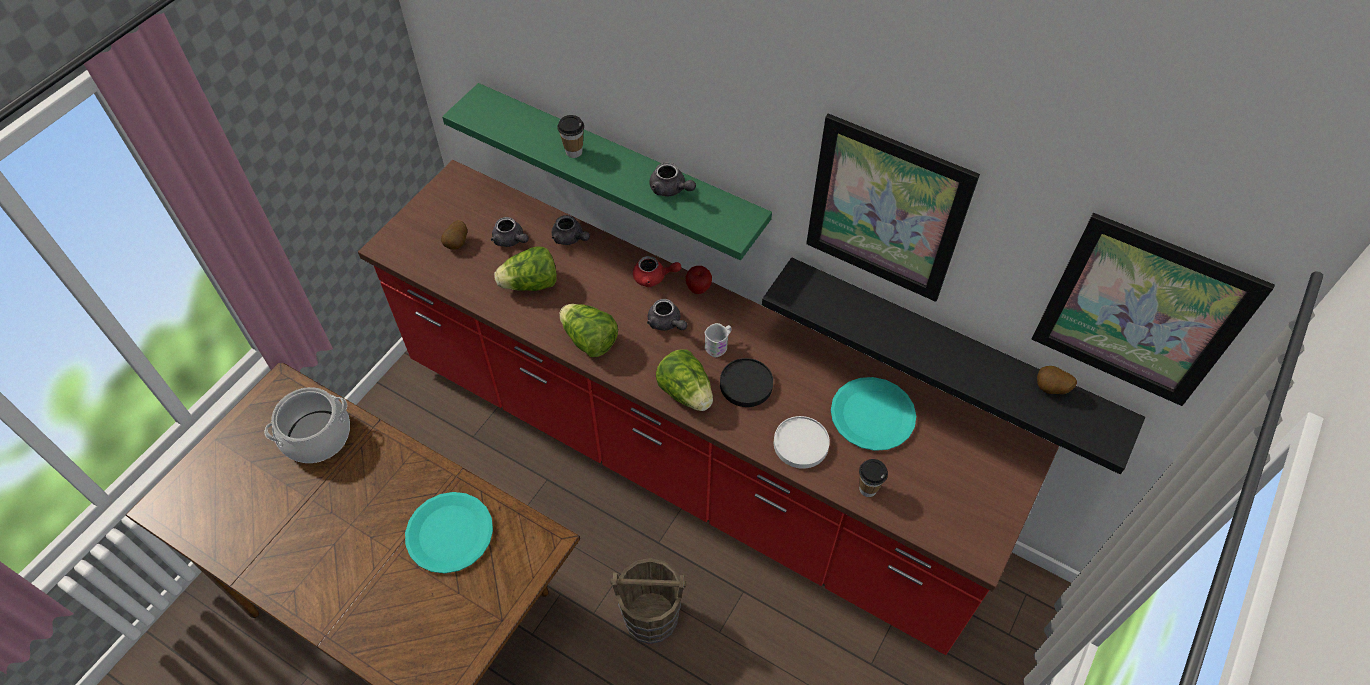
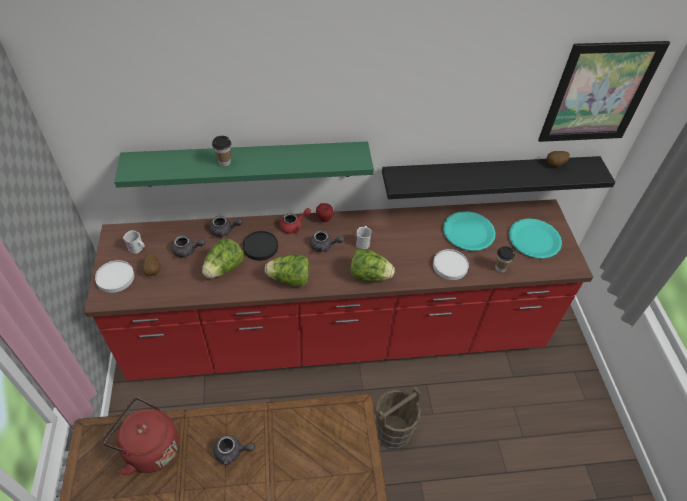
camera: 40 degrees left, 5 degrees down
cooking pot [264,387,350,463] -> red kettle [102,397,179,475]
turquoise plate [405,492,493,573] -> turquoise plate moved to [509,218,562,259]
grey teapot [650,162,696,197] -> grey teapot moved to [214,436,255,466]
black plate [720,358,773,407] -> black plate moved to [243,231,278,261]
picture [806,114,980,302] -> none
none -> white plate [95,260,134,293]
none -> white mug [123,230,145,254]

